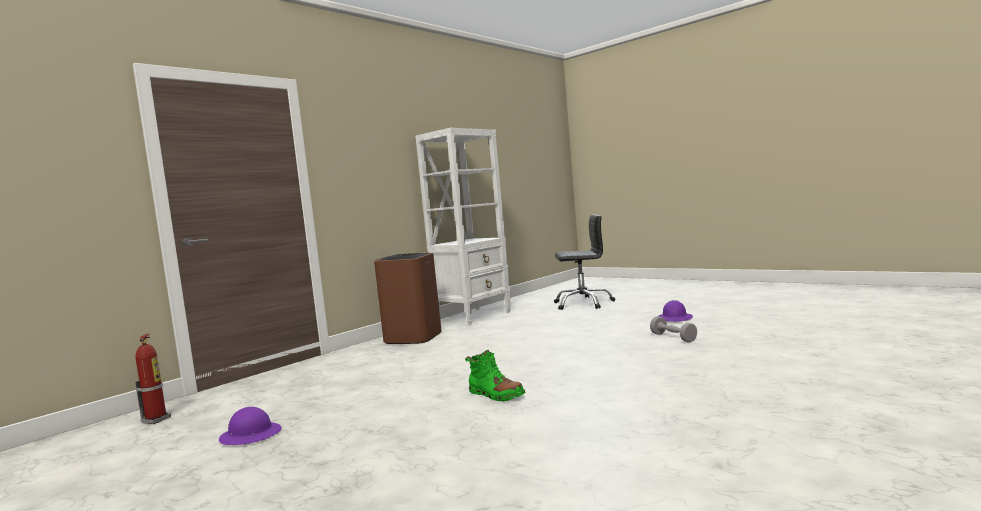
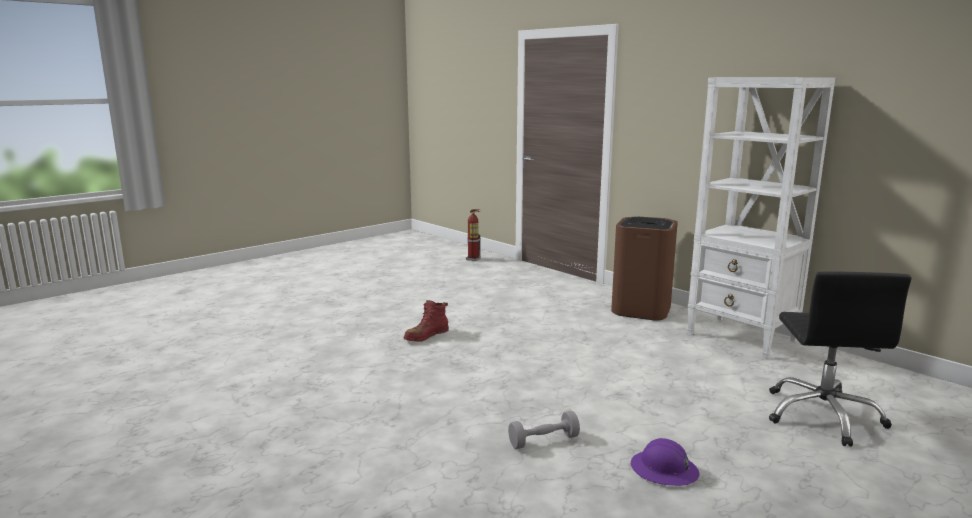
camera: 95 degrees right, 10 degrees up
purple hard hat [219,407,282,445] -> none
green boot [465,350,525,401] -> red boot [403,300,449,342]

